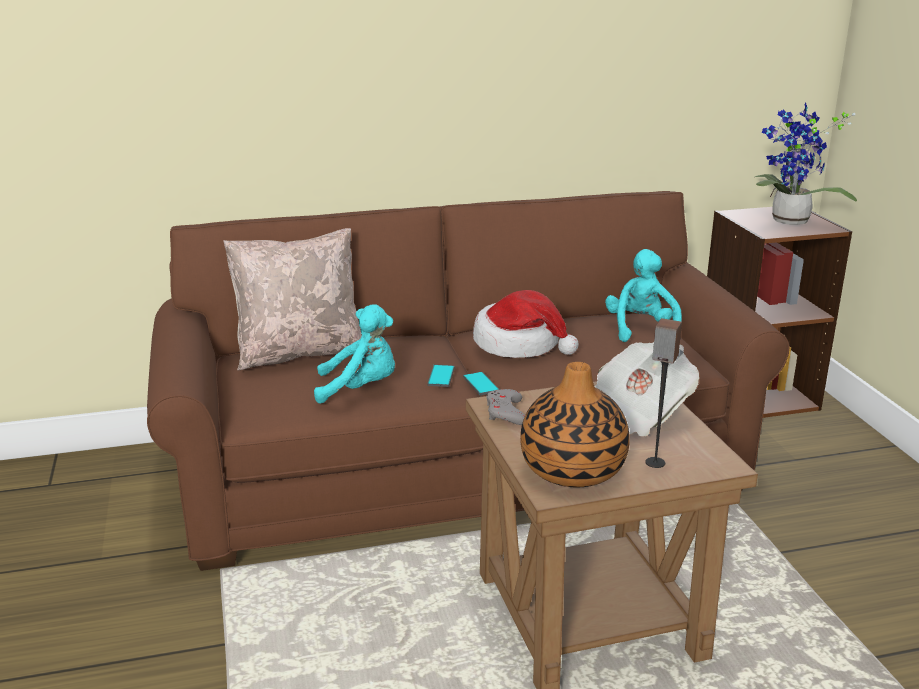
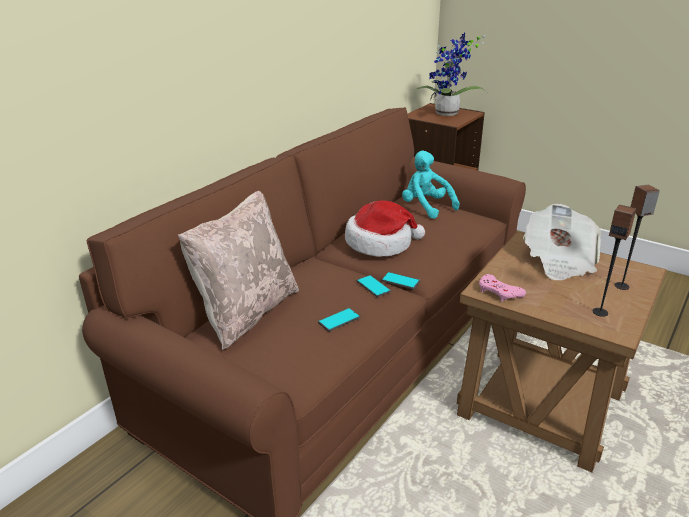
camera: 40 degrees left, 5 degrees up
turquoise plush toy [314,304,395,404] -> phone [318,308,360,332]
grey game controller [486,389,525,425] -> pink game controller [479,274,526,302]
vase [520,362,630,487] -> speaker [593,205,637,317]

